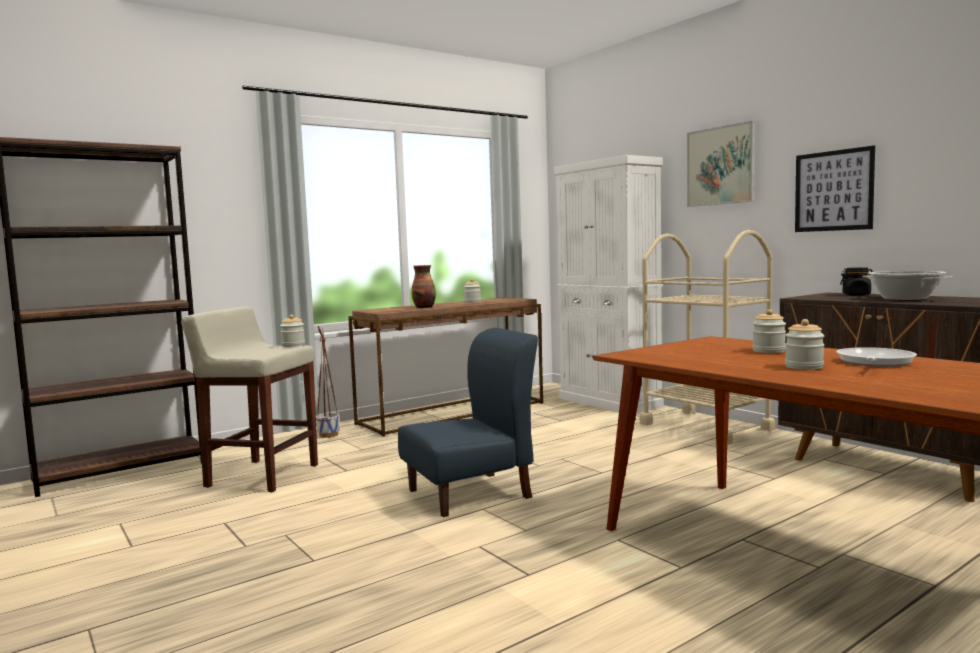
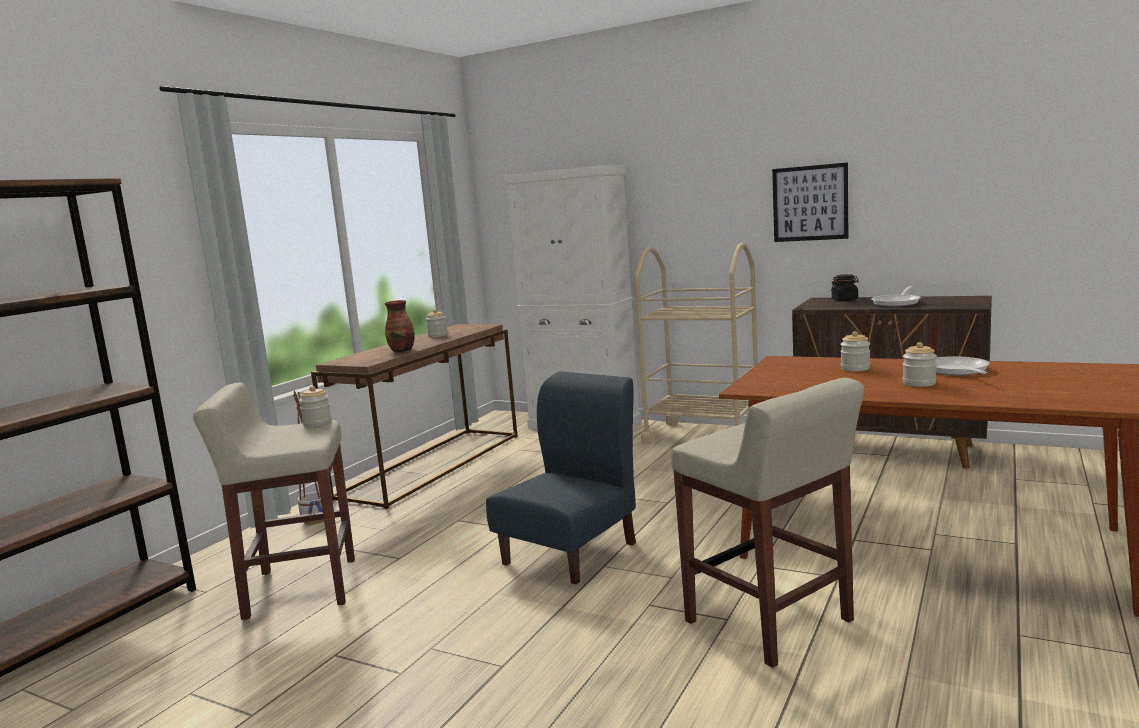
camera: 25 degrees left, 5 degrees up
picture [687,121,755,207] -> none
cooking pot [862,271,953,301] -> frying pan [871,286,921,307]
none -> beige stool [671,378,864,668]

